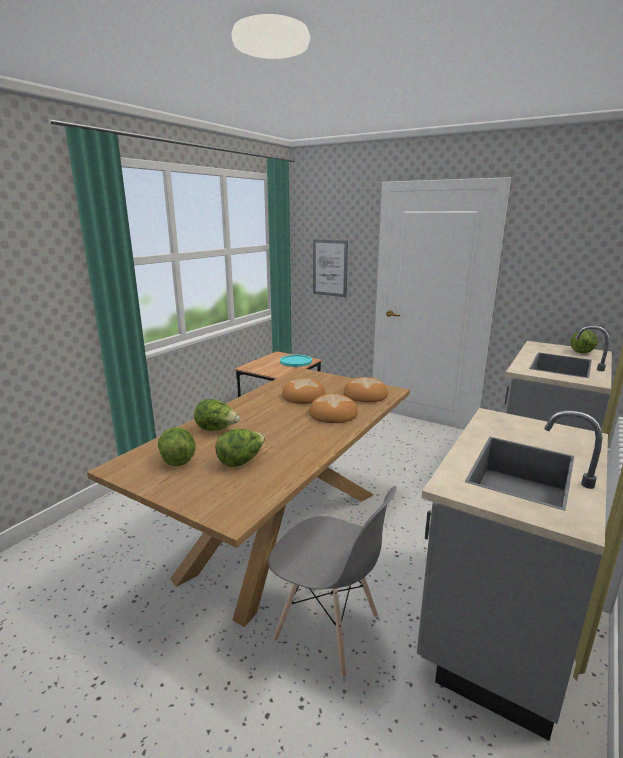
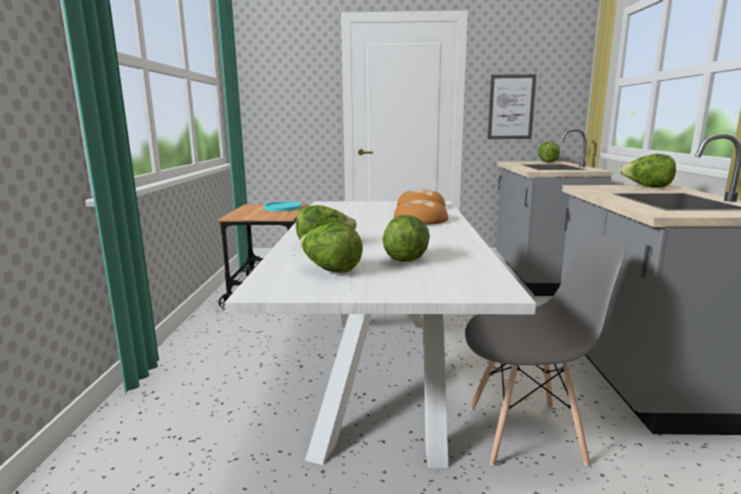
camera: 30 degrees left, 5 degrees down
brown dining table [87,368,410,627] -> white dining table [225,201,536,468]
bread [282,378,326,404] -> none
picture [313,239,348,297] -> picture moved to [488,74,536,139]
none -> lettuce [619,154,676,188]

